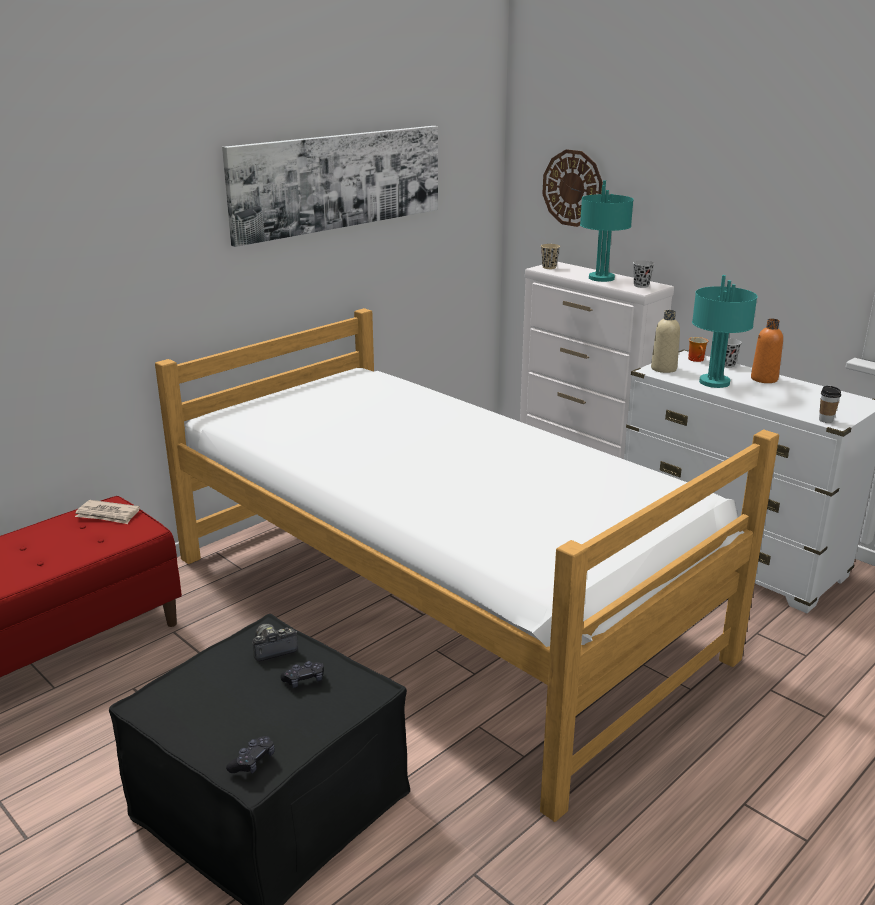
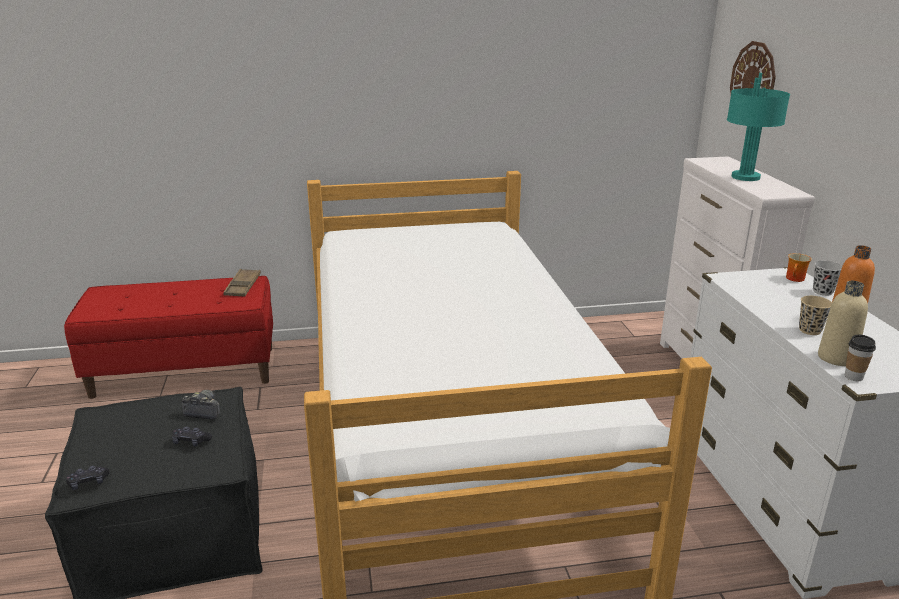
camera: 35 degrees right, 0 degrees up
newspaper [75,500,140,524] -> brown tray [223,269,261,297]
picture [222,126,438,247] -> none
beige cup [541,244,560,269] -> beige cup moved to [799,296,832,335]
black cup [633,260,654,288] -> none
beige bottle [651,310,680,373] -> beige bottle moved to [818,281,868,366]
turquoise table lamp [692,275,758,388] -> none

